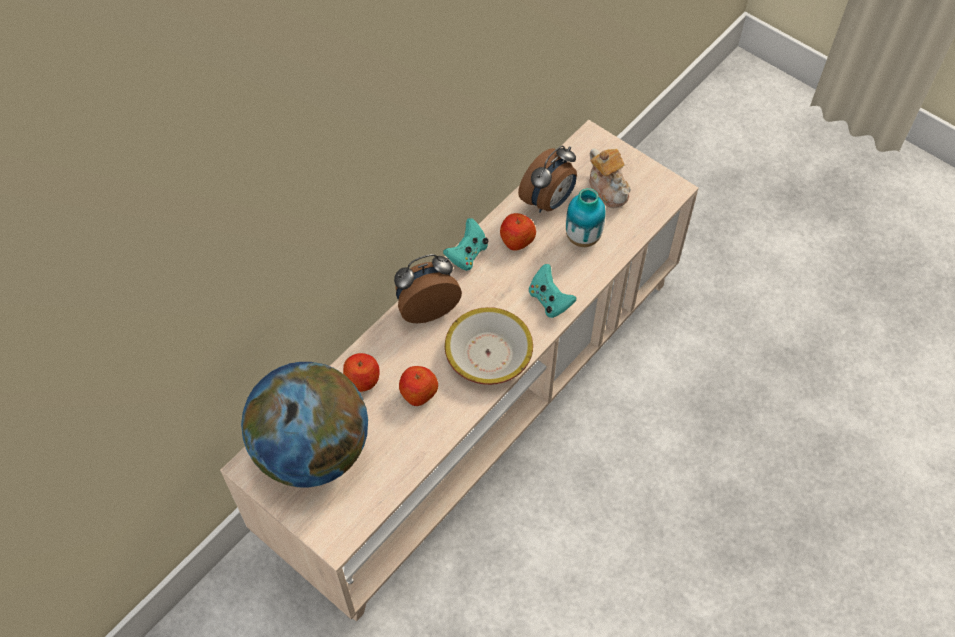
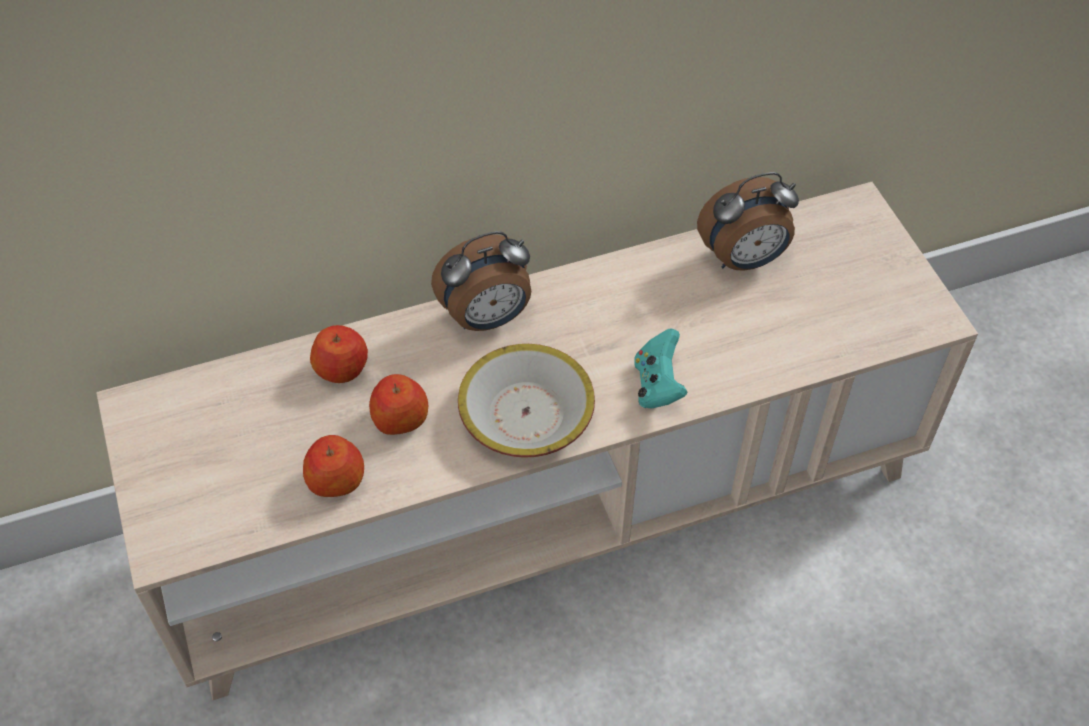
camera: 30 degrees right, 5 degrees down
globe [241,362,368,487] -> none
alarm clock [394,254,462,323] -> alarm clock turned 150 degrees clockwise [431,231,531,331]
turquoise game controller [443,218,488,271] -> none
apple [500,213,536,251] -> apple moved to [303,435,364,497]
vase [566,188,606,247] -> none
teapot [589,148,631,208] -> none

